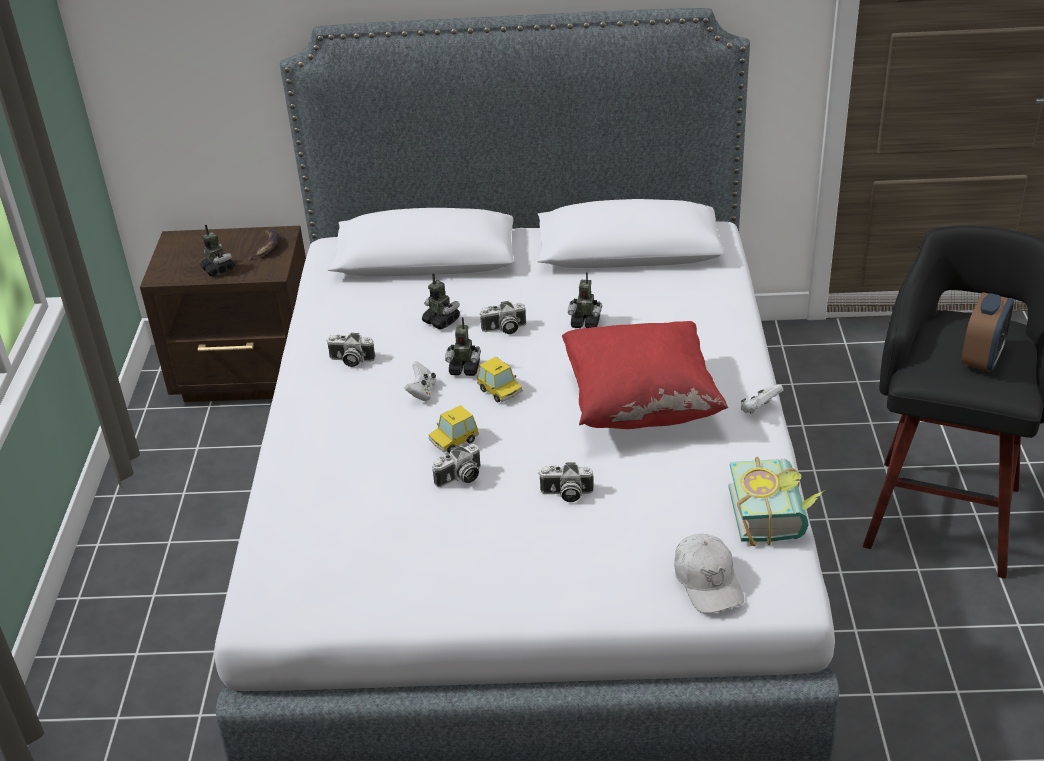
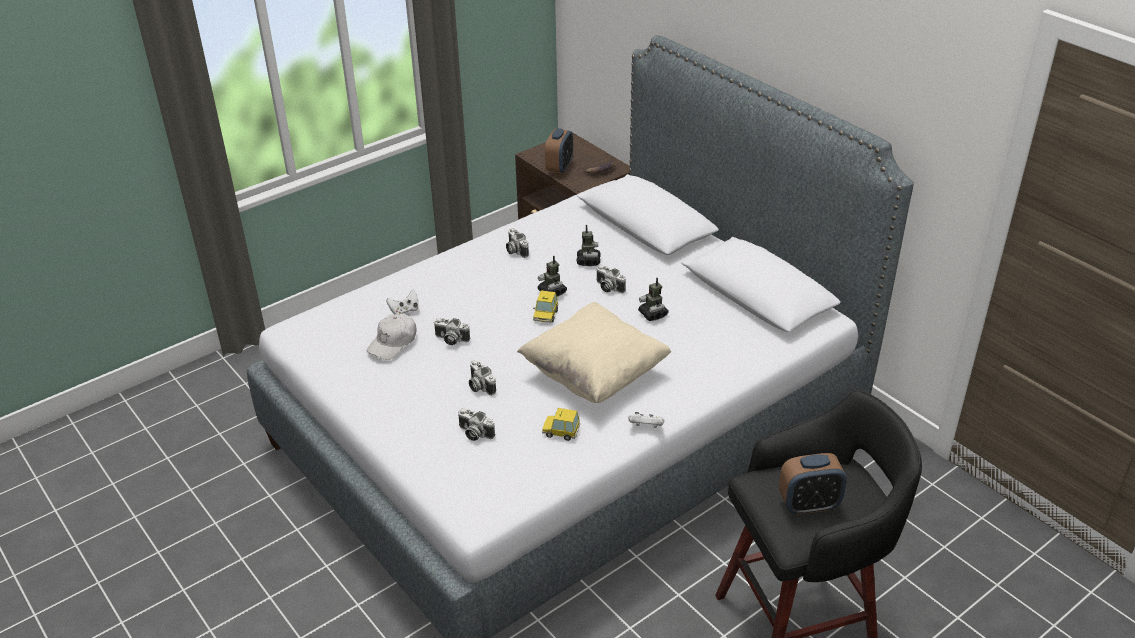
camera: 50 degrees right, 0 degrees up
toy robot [200,225,235,276] -> alarm clock [545,128,573,174]
white game controller [405,362,436,401] -> white game controller moved to [386,290,418,314]
toy car [428,405,479,453] -> toy car moved to [542,408,580,441]
red pillow [562,321,728,429] -> beige pillow [517,302,671,403]
white cap [674,534,744,614] -> white cap moved to [367,314,417,360]
book [729,457,828,546] -> none
none -> camera [458,409,495,441]

